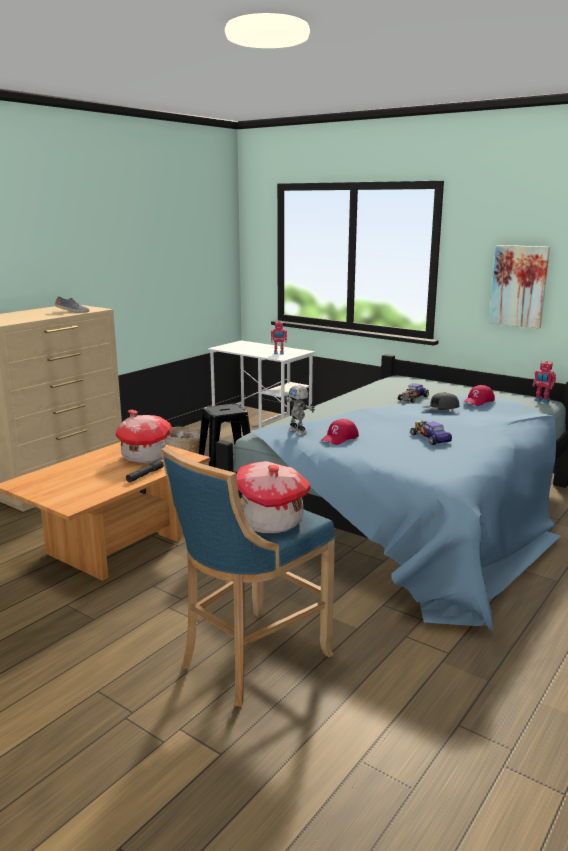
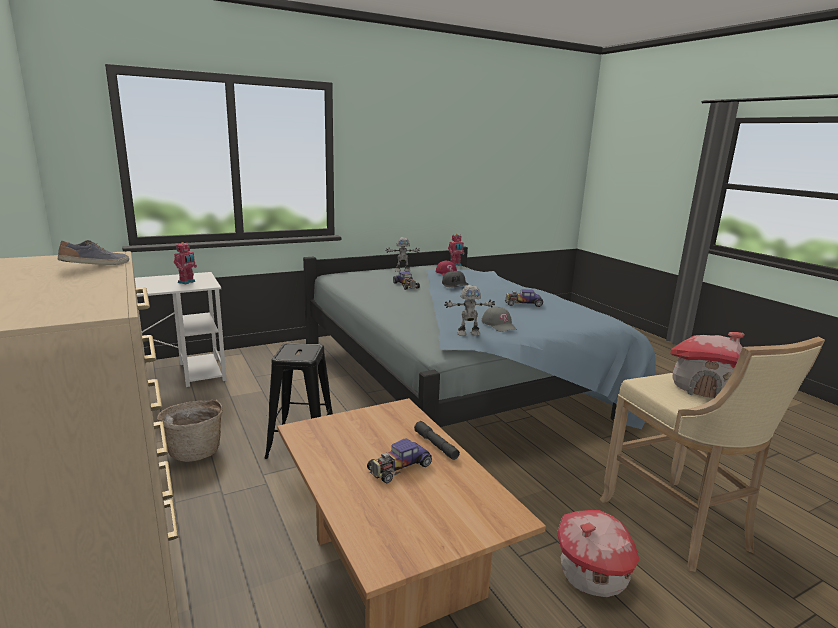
camera: 65 degrees left, 0 degrees up
toy house [116,410,172,463] -> toy house moved to [557,510,640,597]
blue stool [161,447,335,707] -> beige stool [599,337,825,572]
red cap [320,419,359,445] -> grey cap [482,306,517,332]
picture [489,245,550,329] -> none
none -> toy car [367,438,432,483]
none -> toy robot [386,237,420,272]

